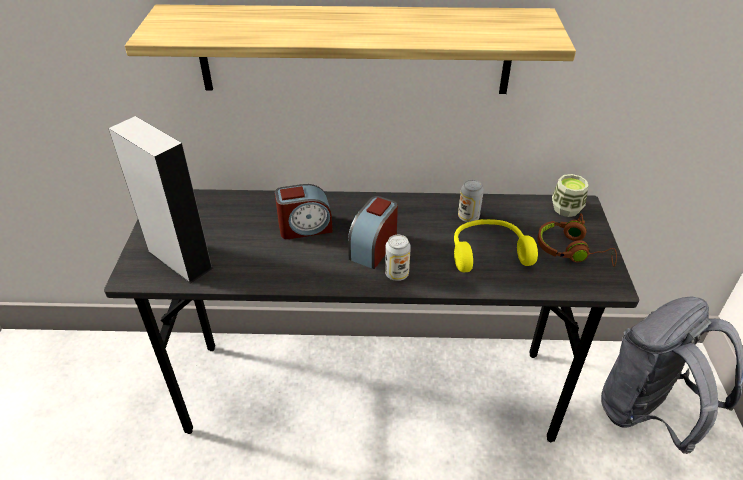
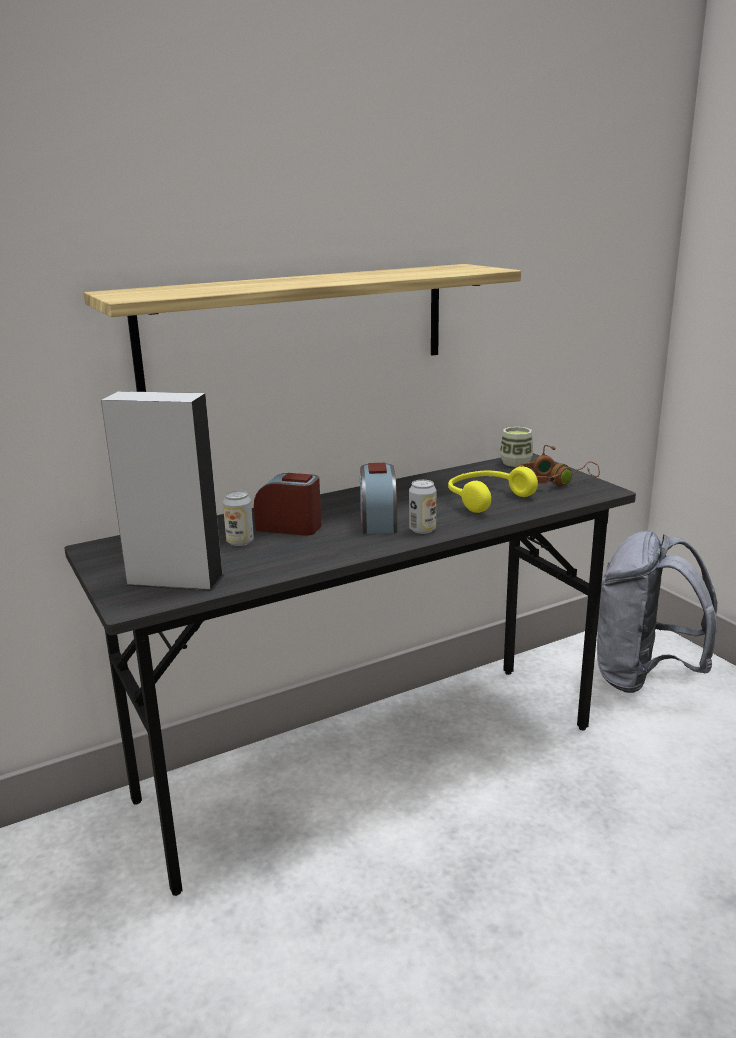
camera: 30 degrees left, 20 degrees down
alarm clock [275,184,333,239] -> alarm clock turned 120 degrees counterclockwise [254,473,321,536]
can [458,180,484,222] -> can moved to [223,491,254,546]

